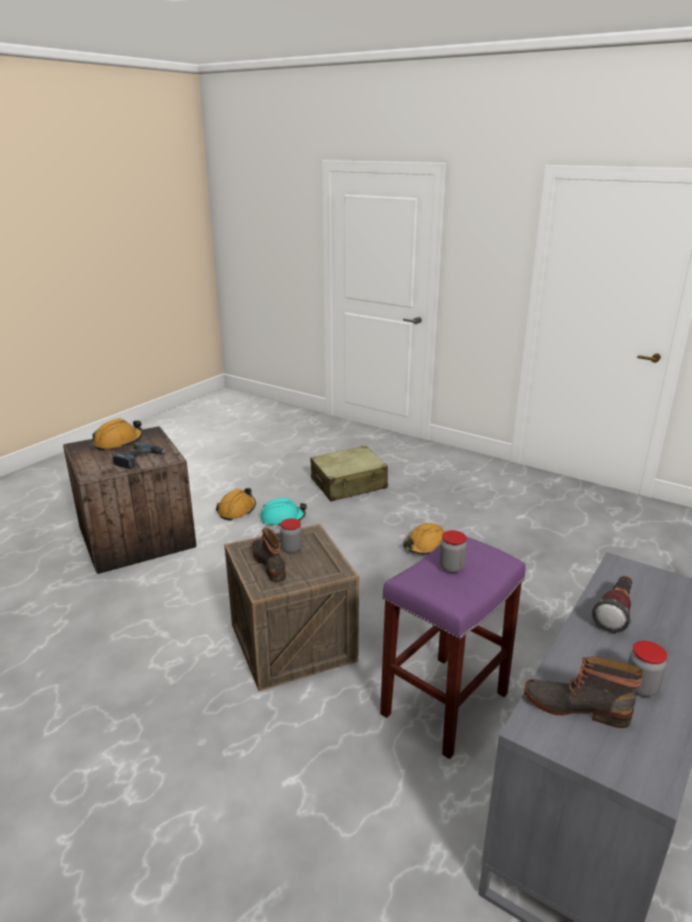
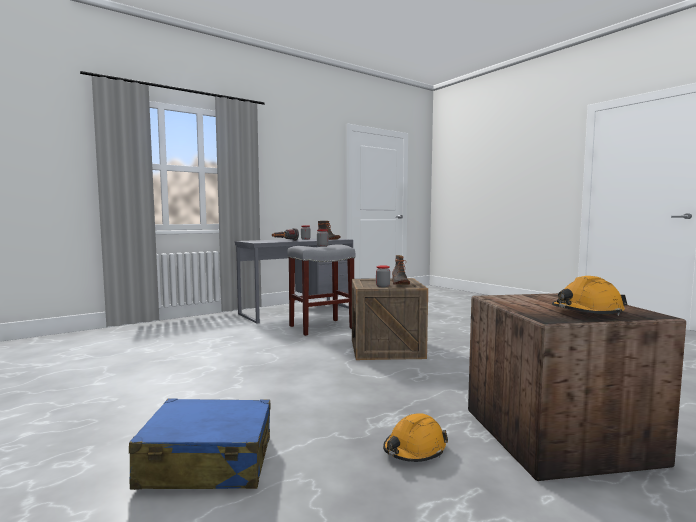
camera: 160 degrees left, 20 degrees down
power drill [112,442,167,469] -> none
turquoise hard hat [260,498,307,526] -> none
beige suitcase [310,445,388,502] -> blue suitcase [129,398,270,490]
purple stool [380,537,526,759] -> grey stool [287,244,355,336]
orange hard hat [403,523,444,555] -> none

